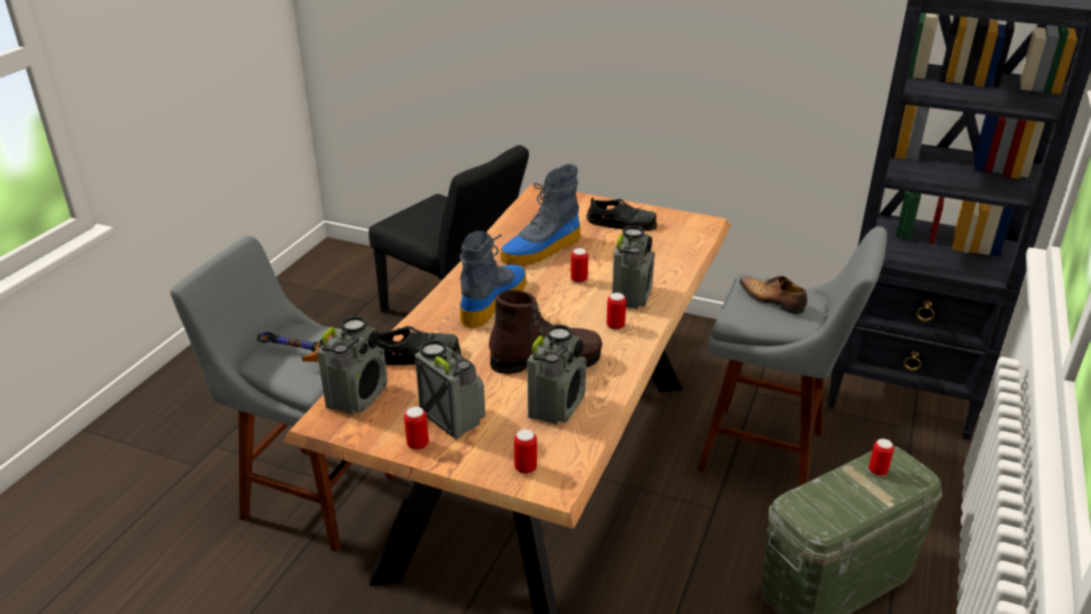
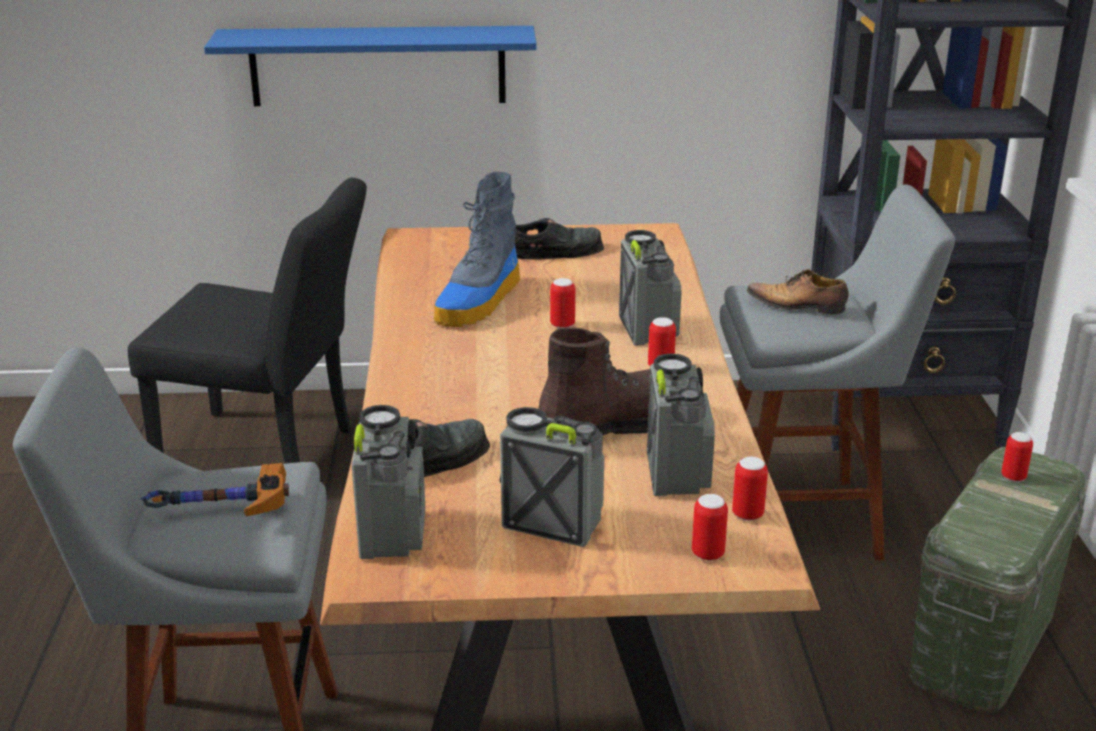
camera: 25 degrees left, 5 degrees down
can [404,407,429,450] -> can moved to [732,457,768,521]
boot [460,231,527,328] -> none
none -> blue shelf [204,26,537,106]

